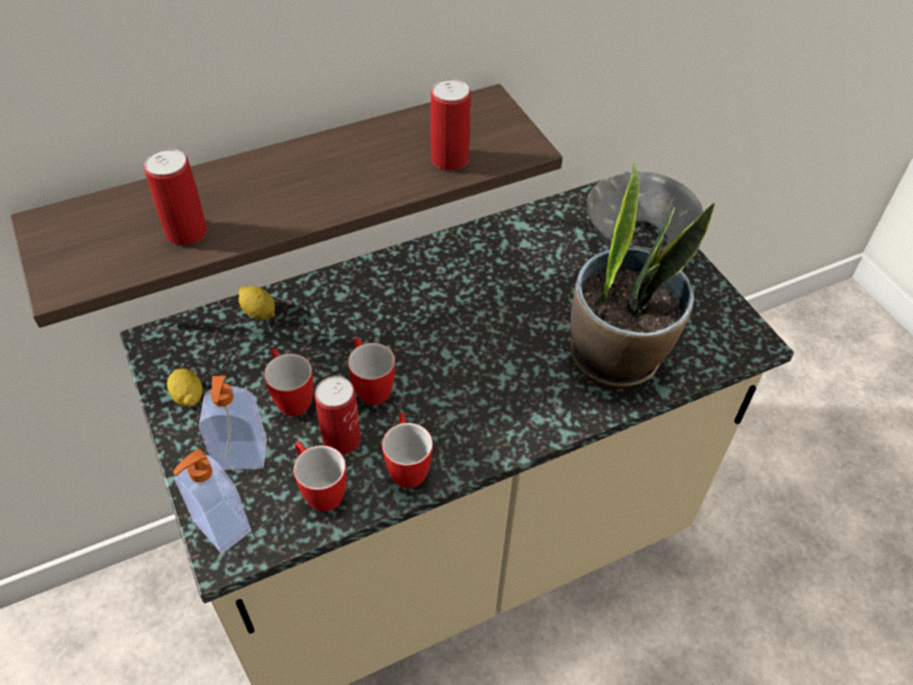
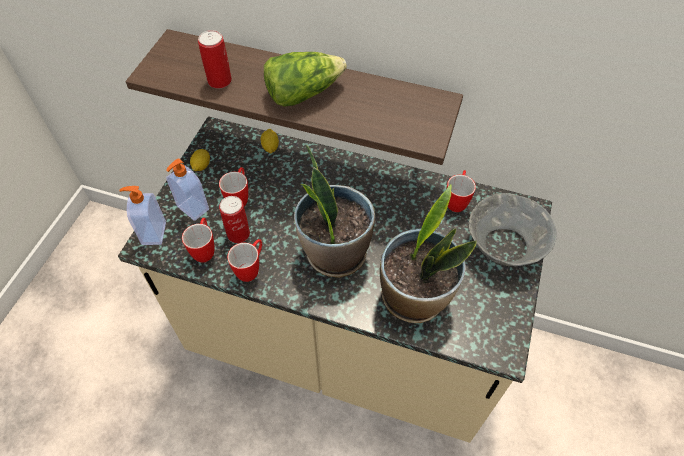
camera: 45 degrees right, 5 degrees up
mug [348,338,395,405] -> mug moved to [446,170,476,212]
can [431,79,471,171] -> none
none -> lettuce [264,52,347,107]
none -> potted plant [294,145,375,278]

